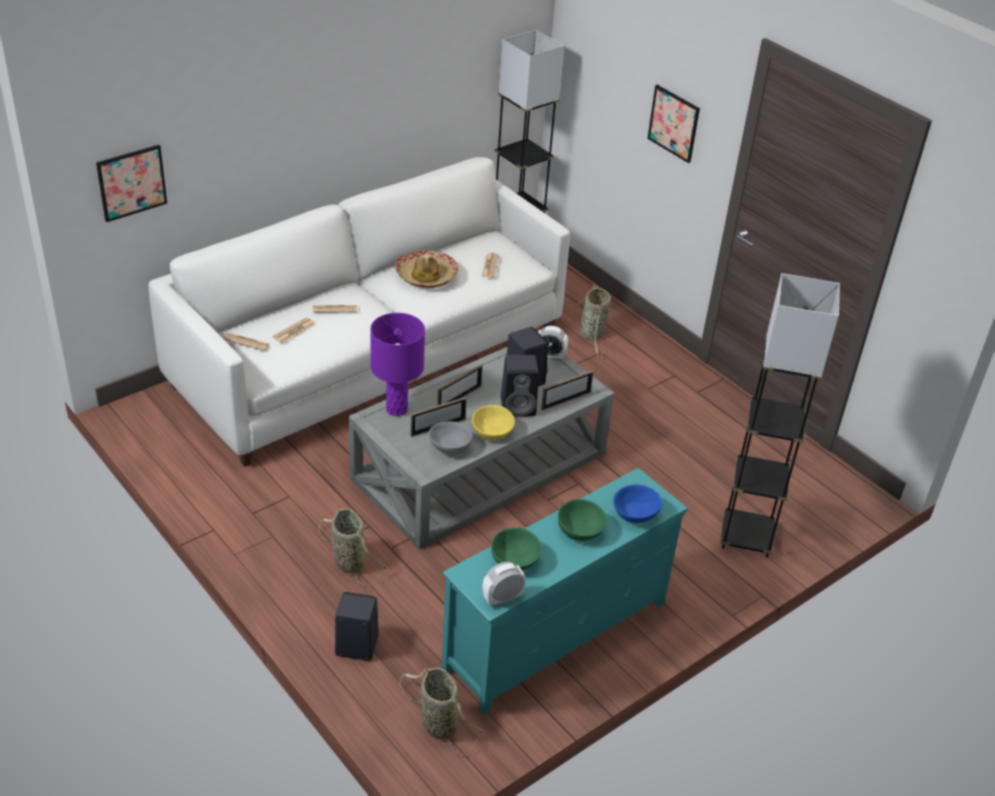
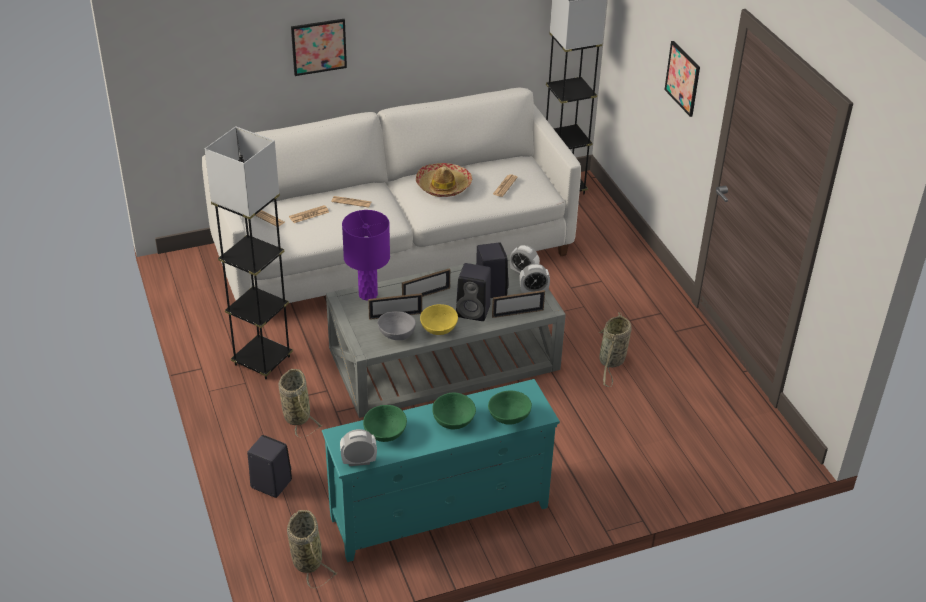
camera: 20 degrees right, 0 degrees up
picture [96,145,167,222] -> picture moved to [291,19,347,76]
basket [571,285,611,357] -> basket moved to [599,312,632,387]
blue bowl [613,485,662,523] -> green bowl [488,391,532,425]
grey floor lamp [720,273,840,558] -> grey floor lamp moved to [205,126,293,379]
none -> alarm clock [519,264,550,293]

